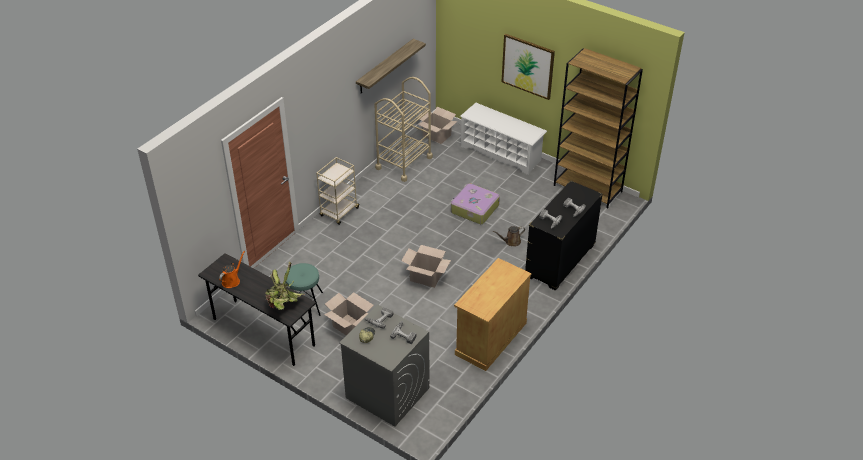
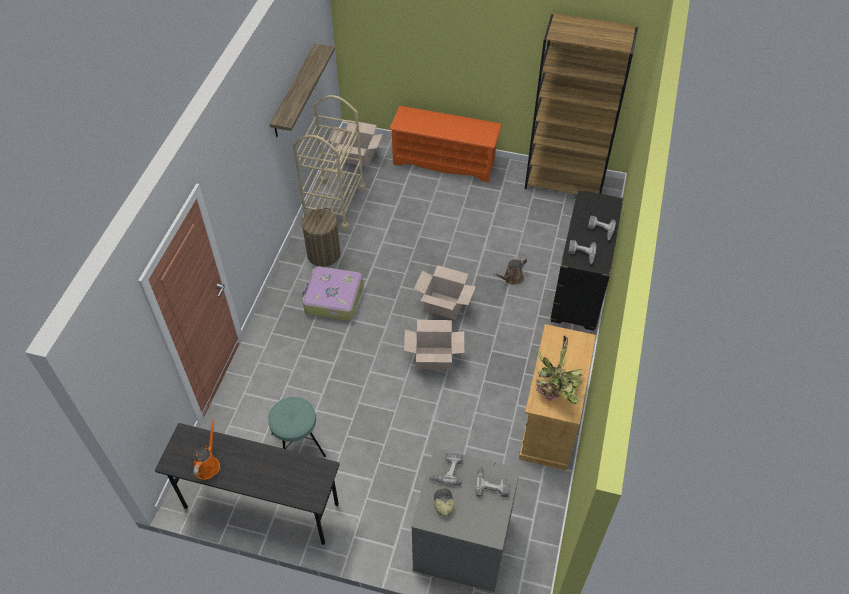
camera: 20 degrees left, 10 degrees up
potted plant [265,261,306,310] -> potted plant moved to [536,336,584,404]
beige cart [316,157,360,225] -> none
cardboard box [324,292,374,335] -> cardboard box moved to [414,265,476,320]
suitcase [451,183,500,224] -> suitcase moved to [302,266,363,321]
white shoe rack [460,103,547,175] -> orange shoe rack [389,106,502,182]
picture [502,34,555,100] -> none
none -> laundry basket [302,208,340,267]

